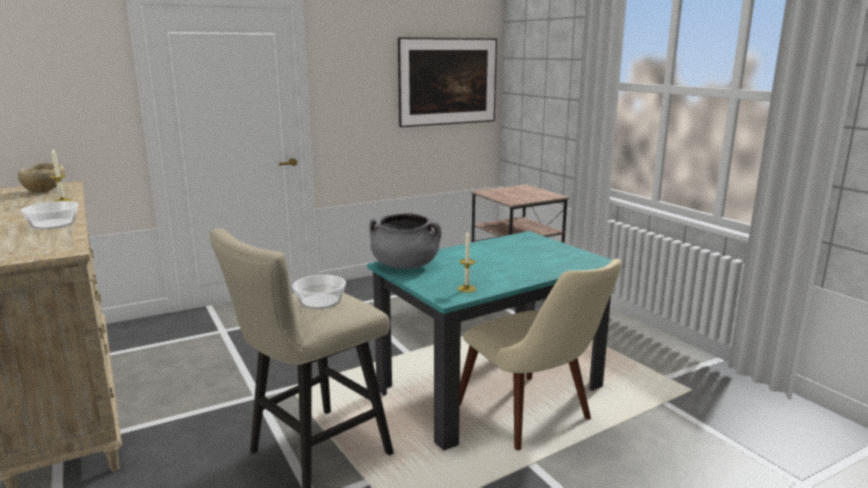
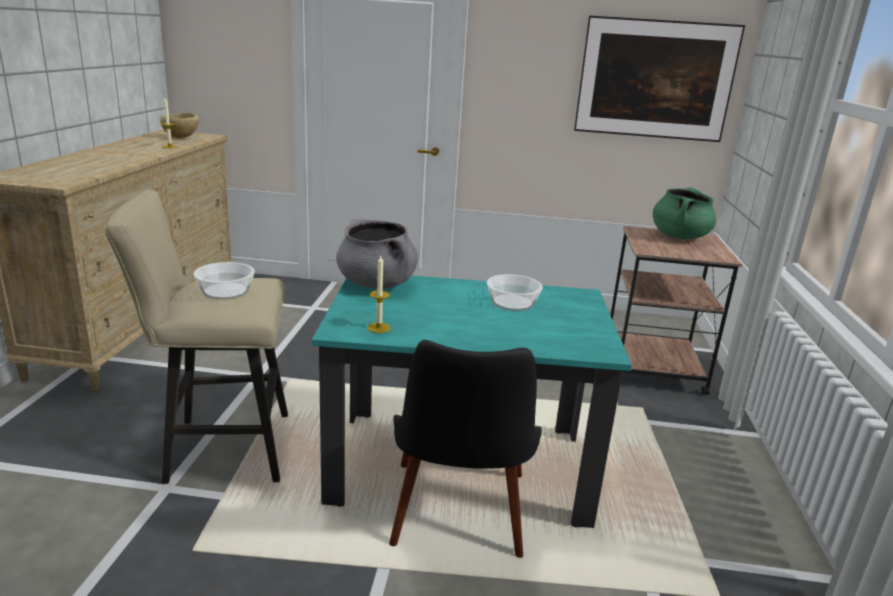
camera: 35 degrees right, 5 degrees up
bowl [21,201,78,229] -> bowl moved to [487,274,543,311]
beige chair [460,259,622,450] -> black chair [389,340,542,558]
none -> green cooking pot [653,187,716,239]

